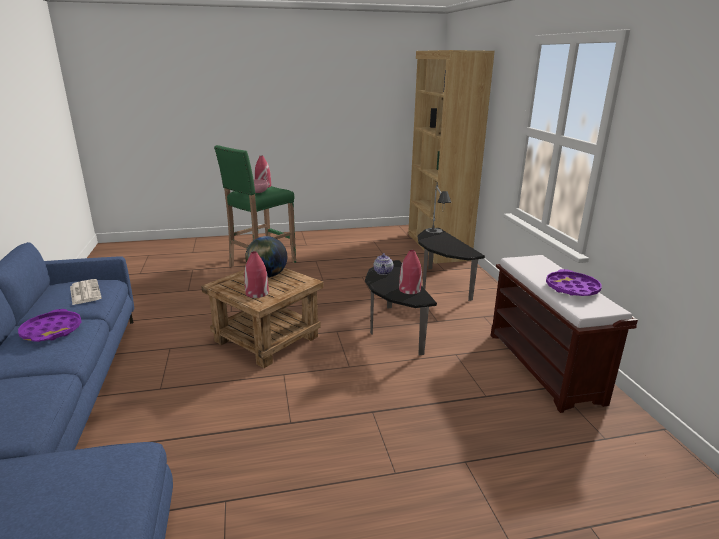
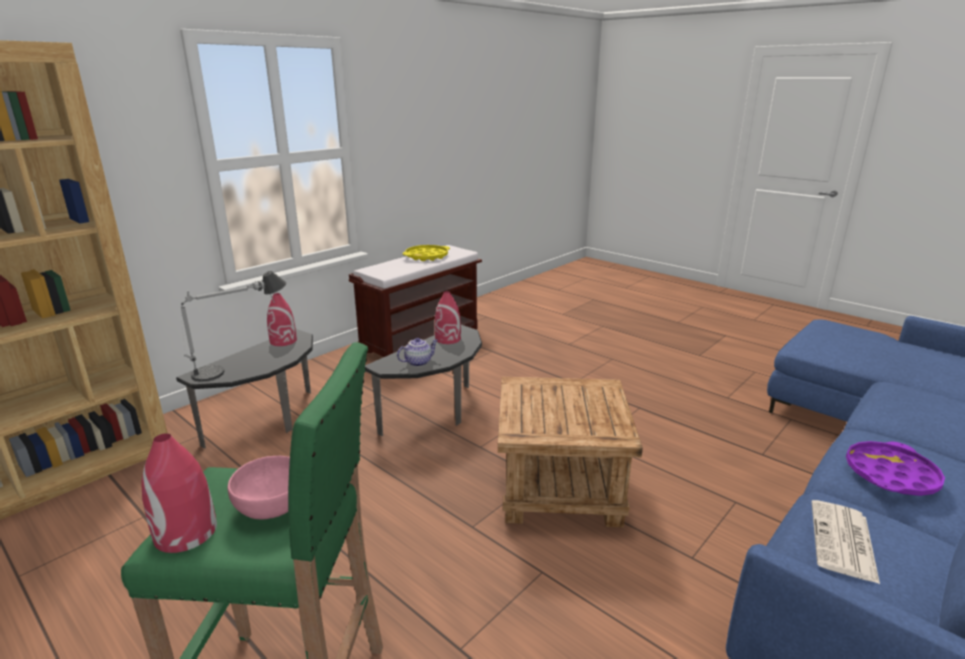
camera: 125 degrees left, 0 degrees up
red vase [244,251,269,298] -> red vase moved to [267,293,297,346]
globe [245,236,287,277] -> none
purple tray [546,269,602,296] -> yellow tray [403,245,450,261]

